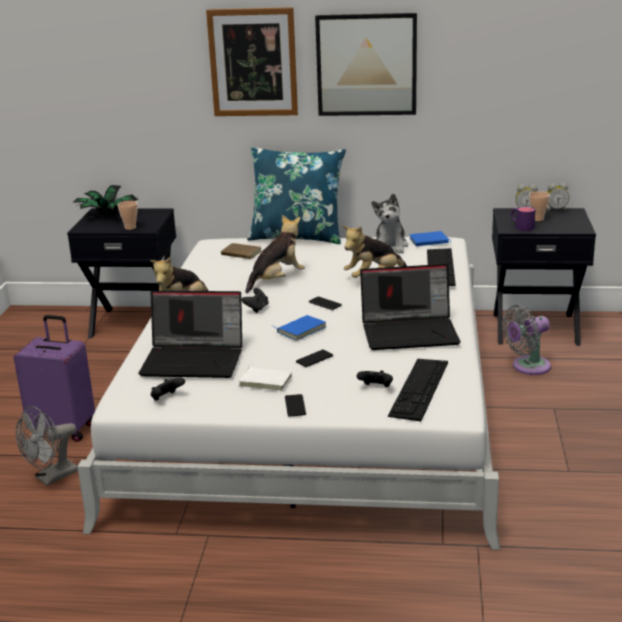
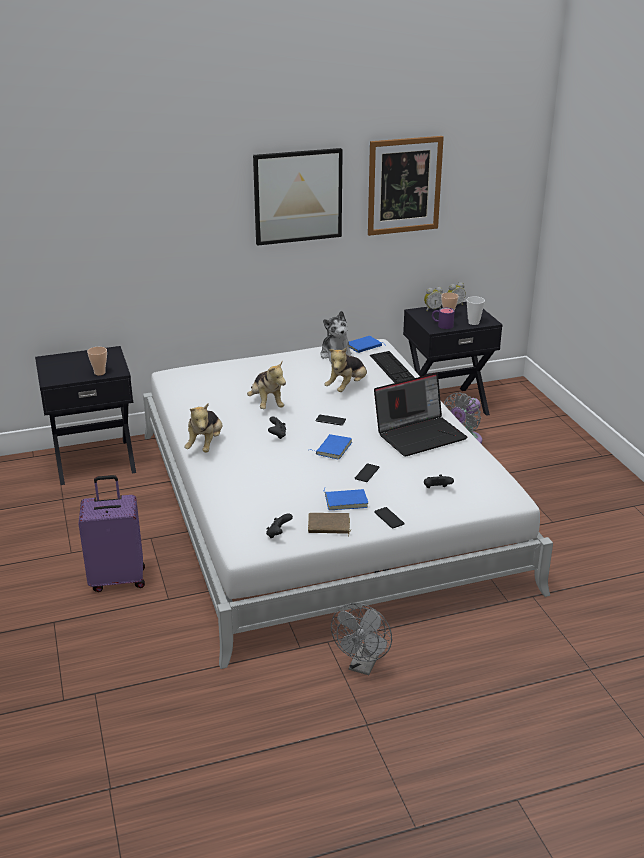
camera: 25 degrees left, 5 degrees up
grey fan [16,406,78,486] -> grey fan moved to [331,603,392,675]
potted plant [74,185,138,215] -> none
laptop [138,291,242,378] -> none
picture [206,7,298,116] -> picture moved to [368,136,444,236]
brown book [221,243,262,259] -> brown book moved to [308,513,351,536]
white book [238,363,292,391] -> blue book [324,489,368,510]
plush toy [246,215,305,293] -> plush toy turned 135 degrees clockwise [247,361,286,409]
blue pillow [247,147,346,244] -> none
keyboard [388,359,448,422] -> none
none -> cup [466,296,485,325]

